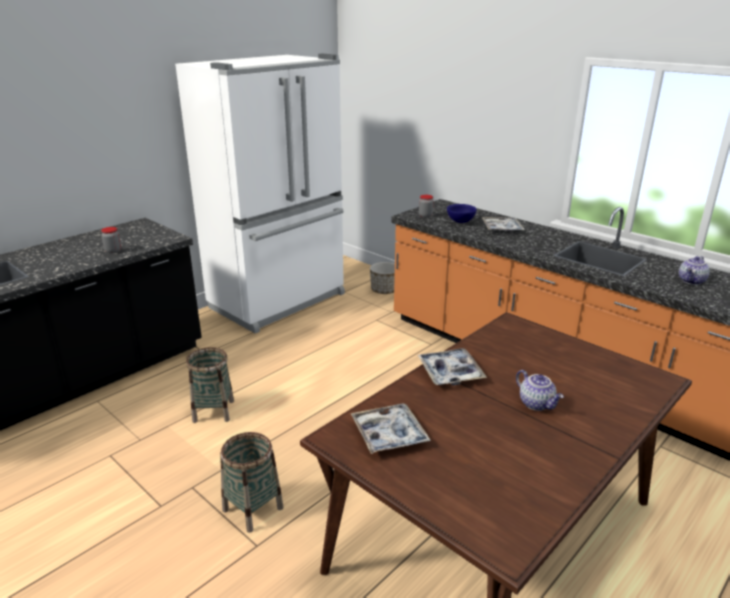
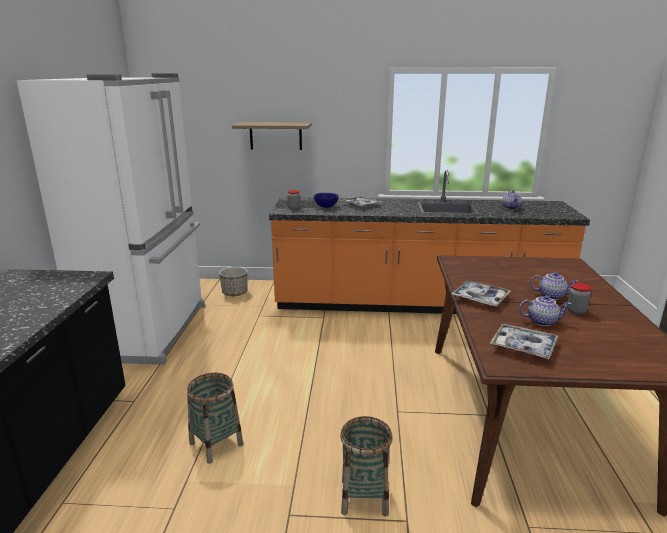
camera: 40 degrees left, 5 degrees down
jar [101,227,121,254] -> jar moved to [567,283,591,314]
none -> shelf [232,122,311,150]
none -> teapot [519,295,571,326]

